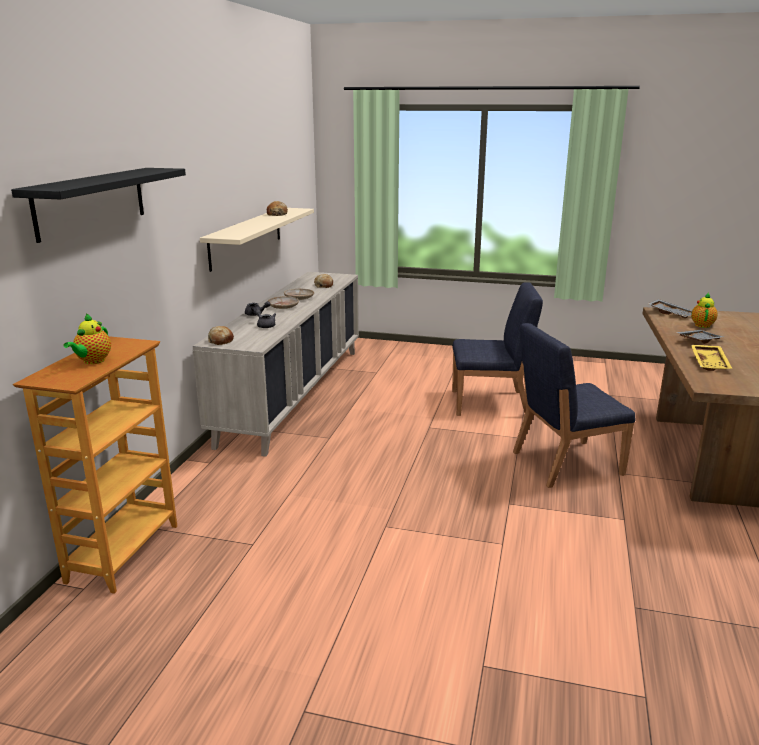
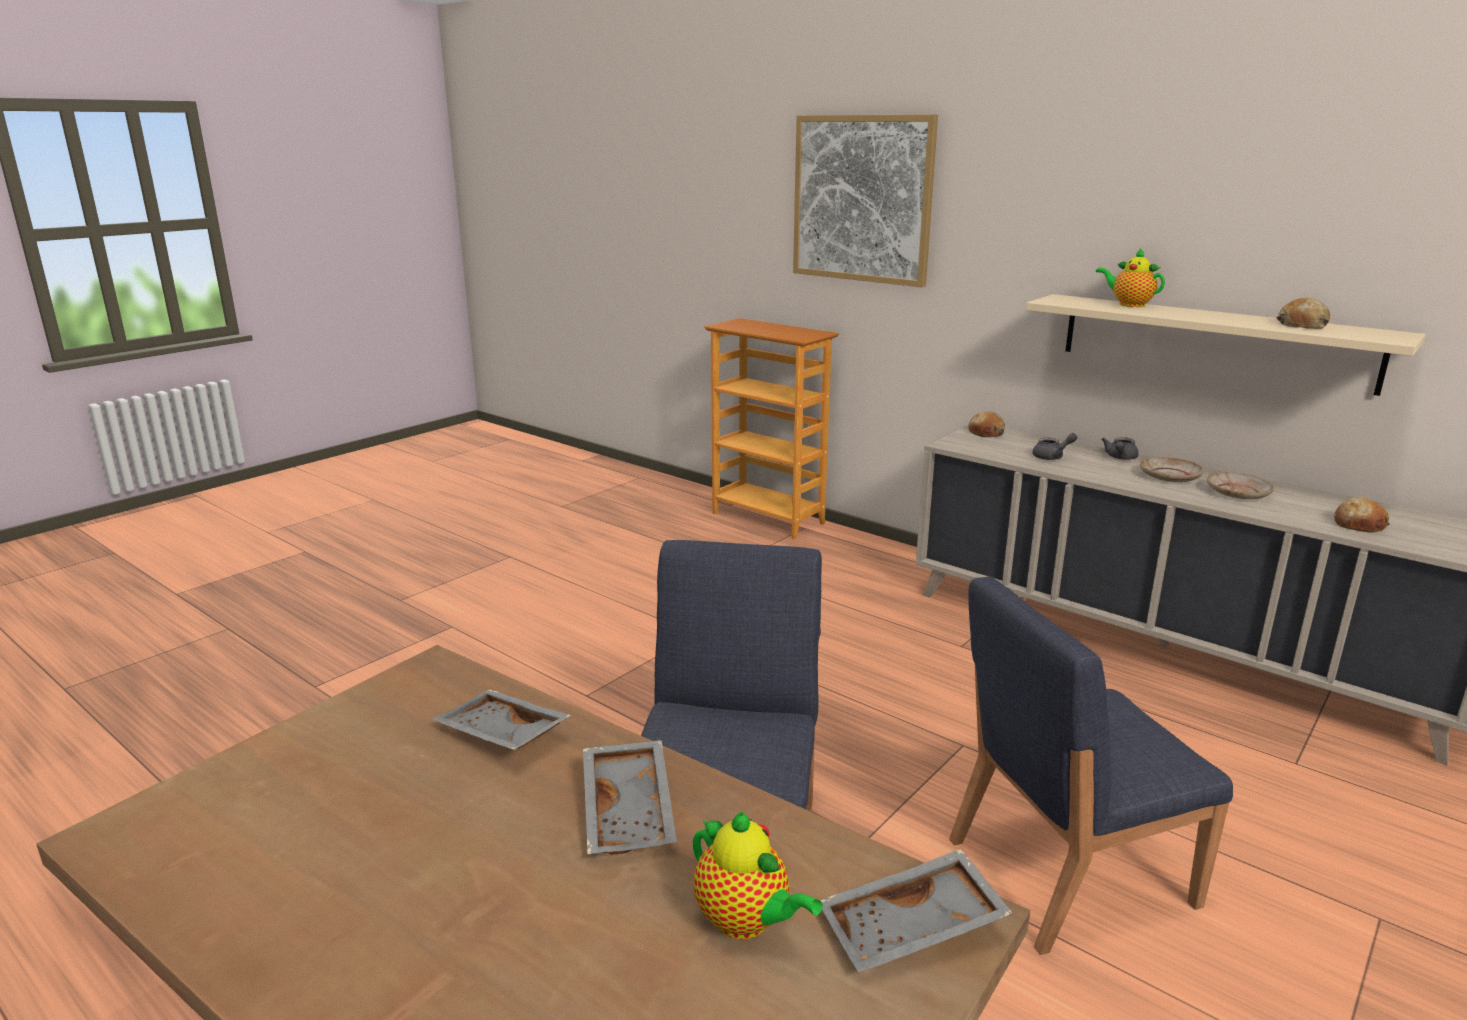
camera: 115 degrees right, 0 degrees up
black shelf [11,168,186,243] -> picture [793,114,938,287]
teapot [64,313,111,364] -> teapot moved to [1096,248,1165,307]
blue chair [452,282,543,416] -> blue chair turned 45 degrees clockwise [949,577,1233,955]
yellow tray [691,345,732,371] -> grey tray [432,689,571,750]

